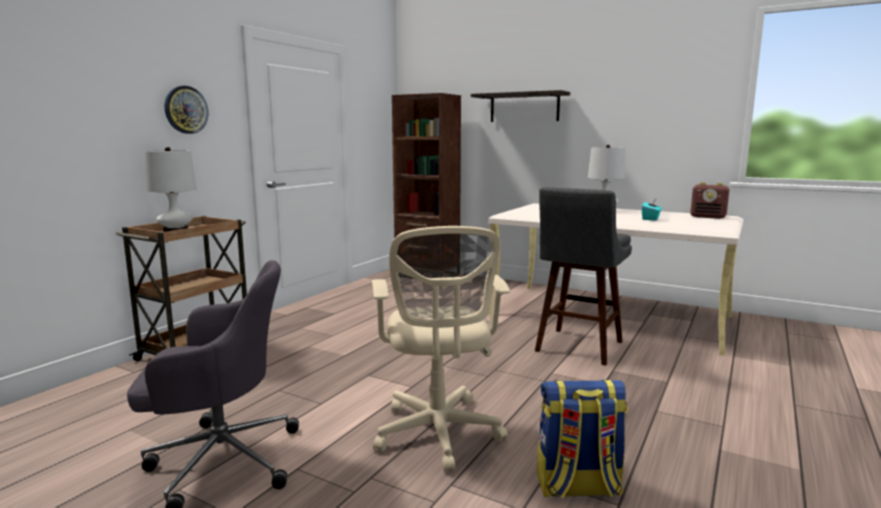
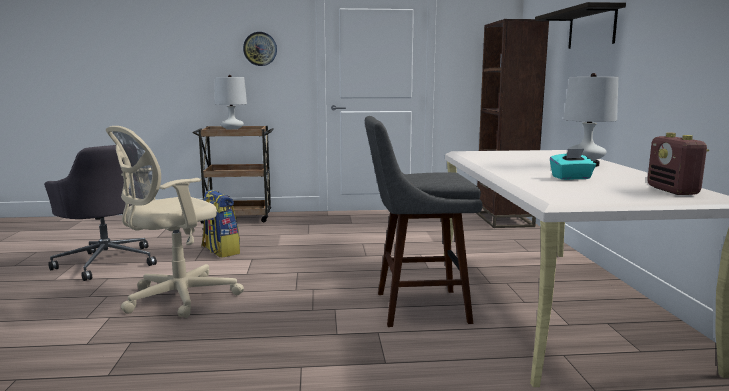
camera: 55 degrees right, 0 degrees up
backpack [537,380,628,498] -> backpack moved to [201,190,240,258]

